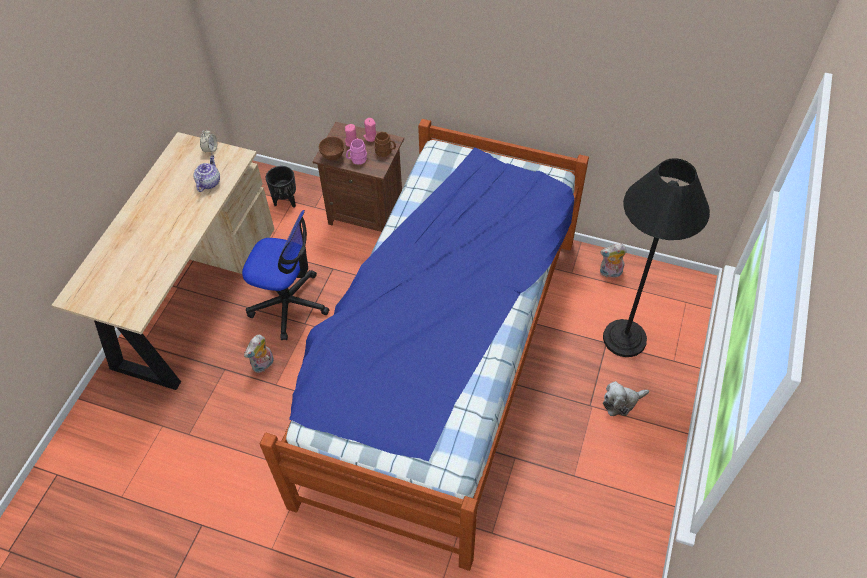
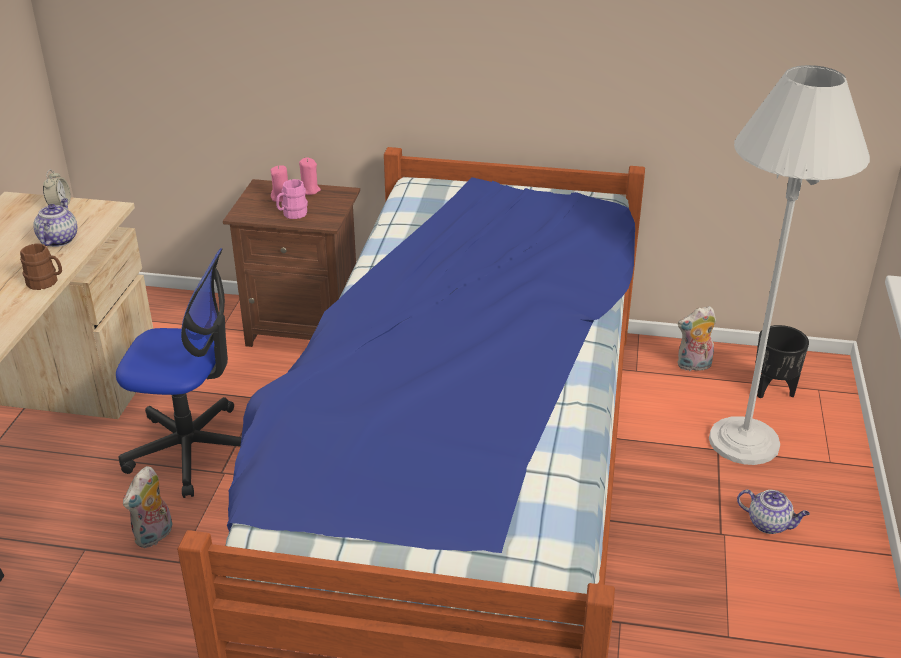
camera: 10 degrees left, 20 degrees down
black planter [266,166,296,207] -> black planter moved to [756,325,809,399]
brown bowl [319,136,344,160] -> none
brown mug [374,132,396,157] -> brown mug moved to [20,243,62,290]
black floor lamp [603,158,710,357] -> white floor lamp [709,65,870,465]
plush toy [603,381,649,416] -> teapot [737,489,810,534]

